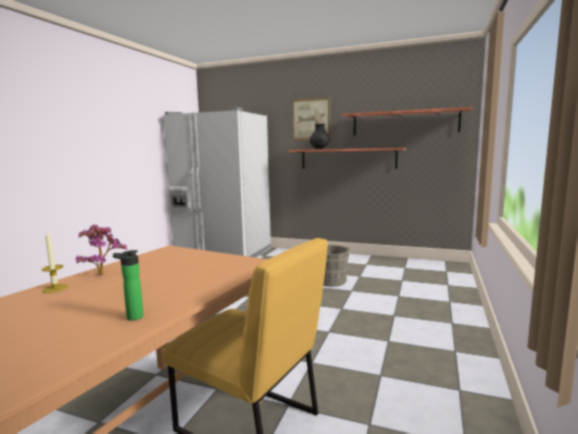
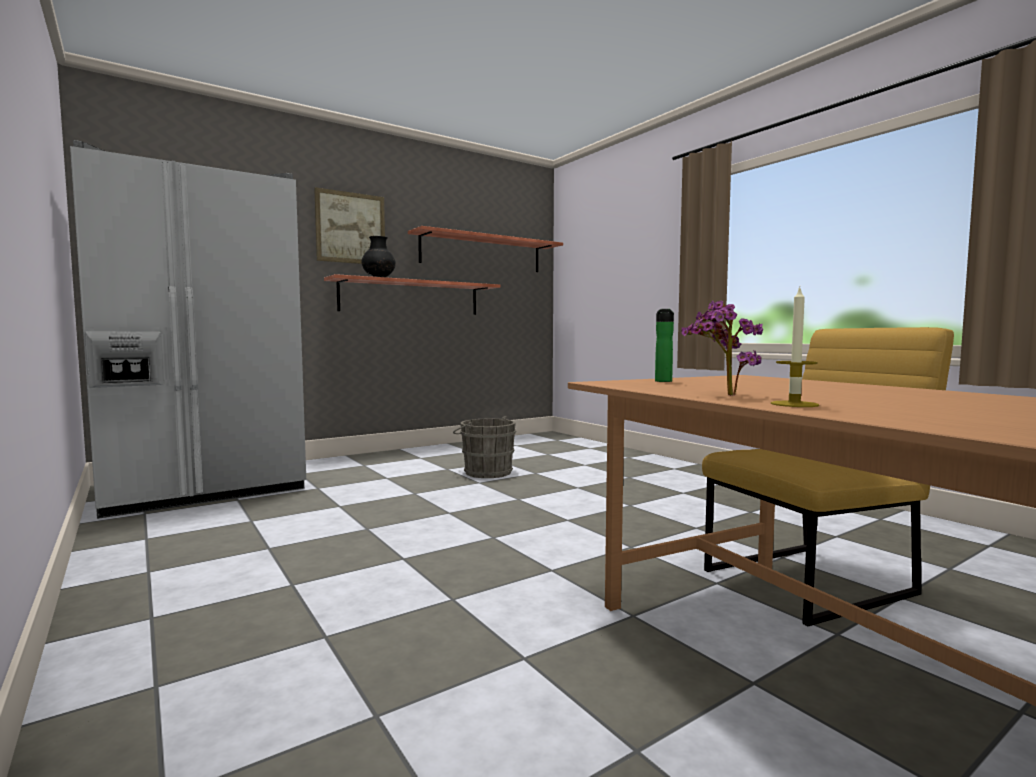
camera: 55 degrees left, 5 degrees down
bottle [113,250,144,321] -> bottle moved to [655,309,674,382]

